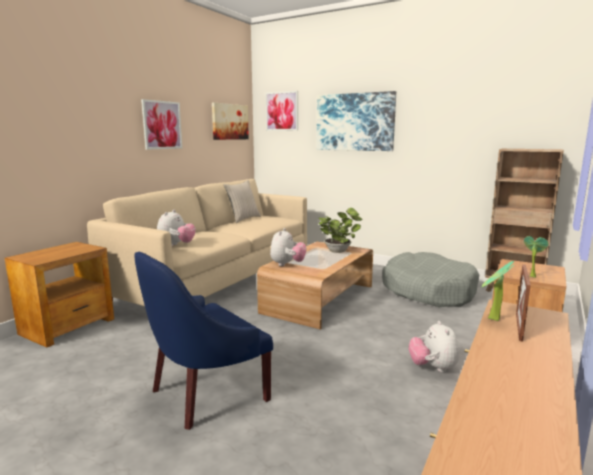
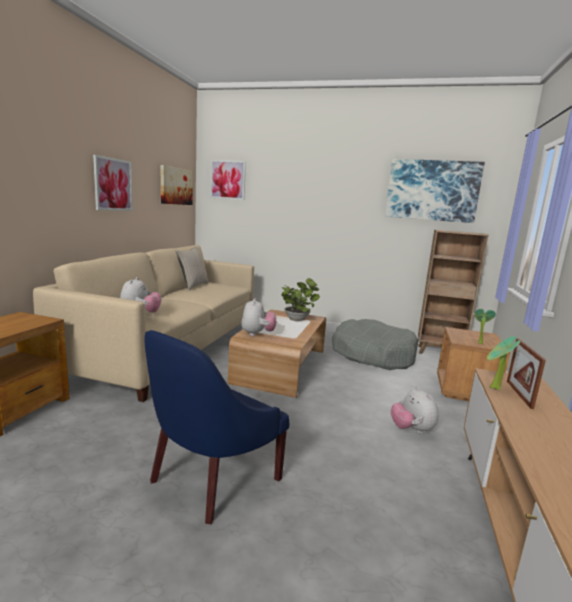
camera: 15 degrees left, 0 degrees up
picture [317,91,396,151] -> picture moved to [385,159,485,223]

